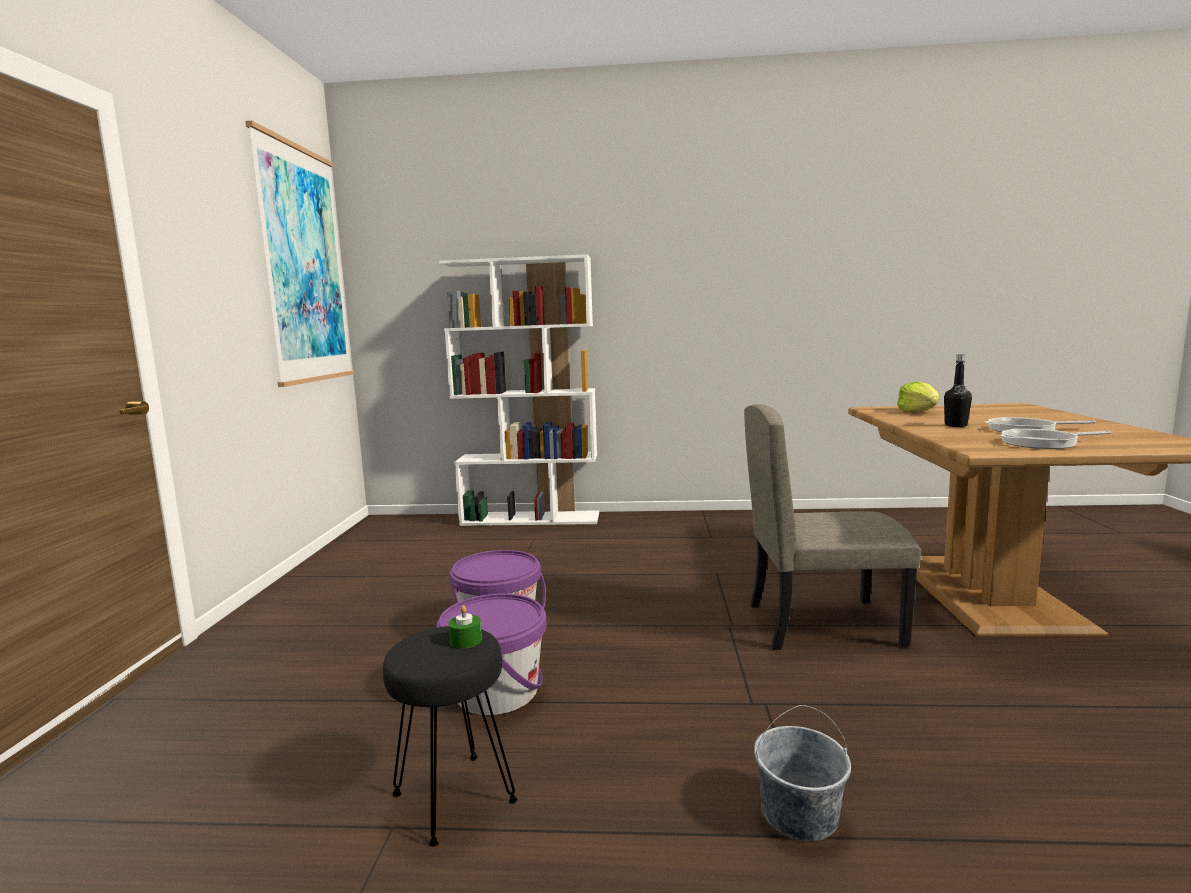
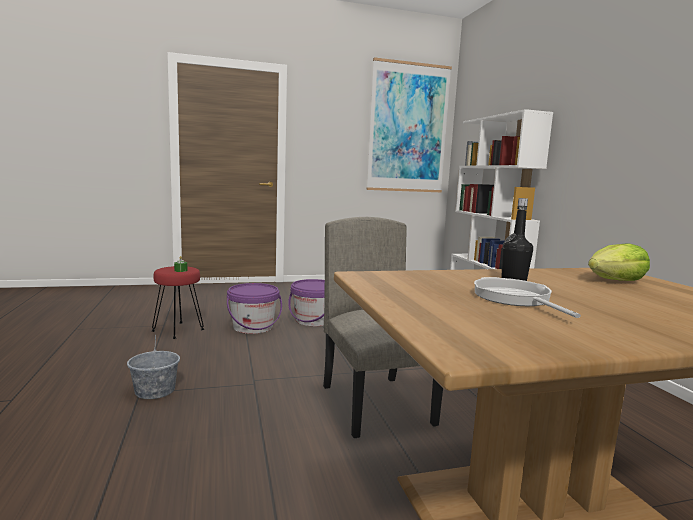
camera: 70 degrees right, 0 degrees up
black stool [383,626,518,847] -> red stool [152,266,204,339]
frying pan [1000,429,1112,449] -> none

